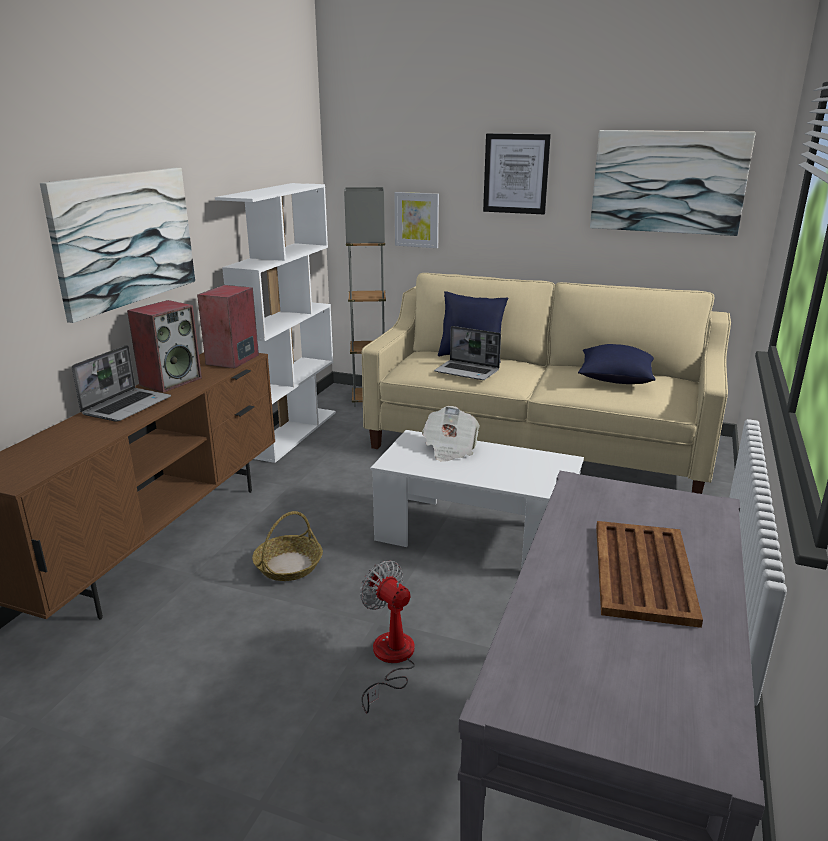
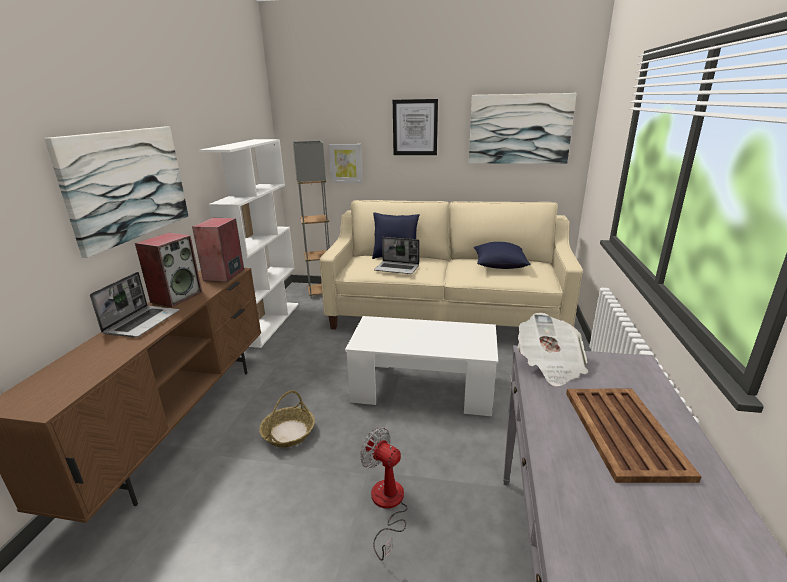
camera: 10 degrees left, 0 degrees up
newspaper [422,406,480,462] -> newspaper moved to [518,313,588,387]

